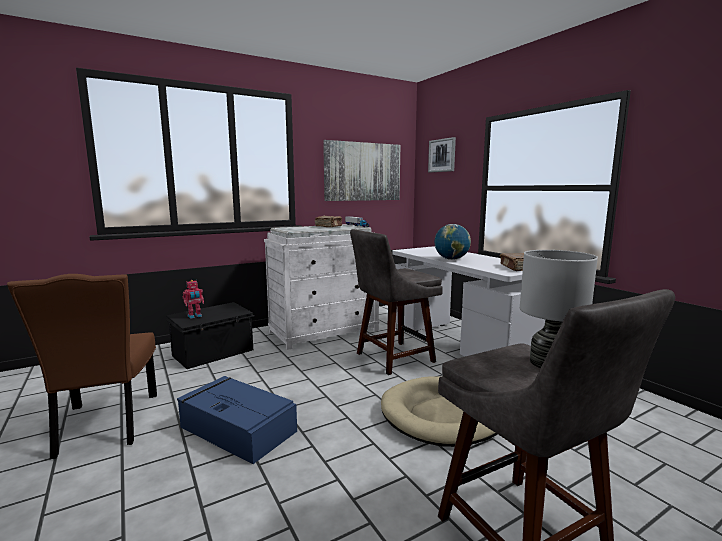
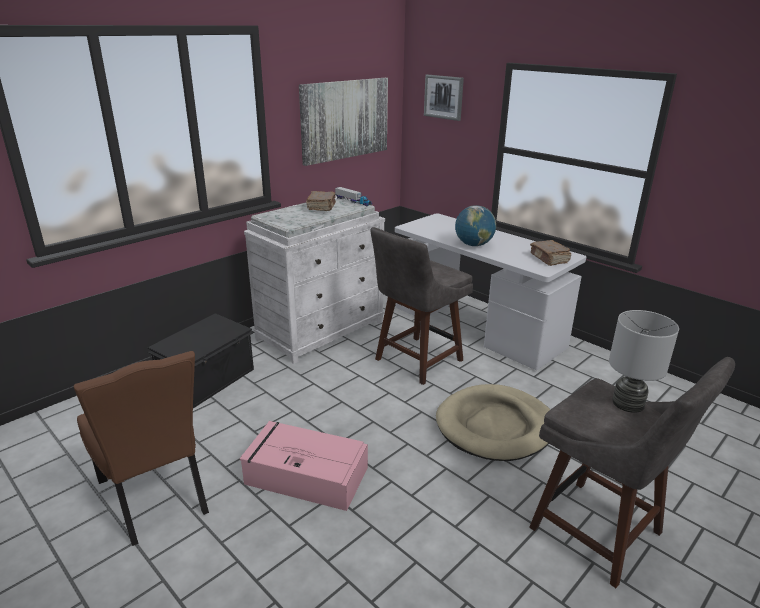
camera: 15 degrees left, 15 degrees up
blue storage box [177,376,297,464] -> pink storage box [240,421,368,511]
toy robot [183,280,204,319] -> none

